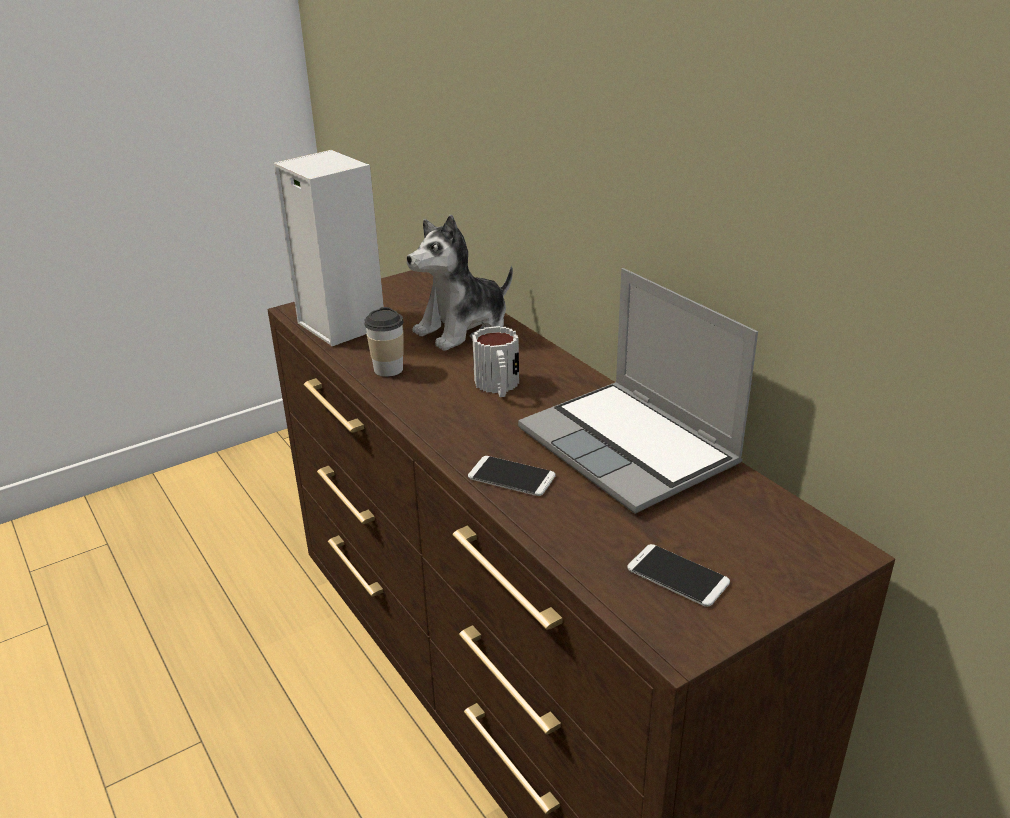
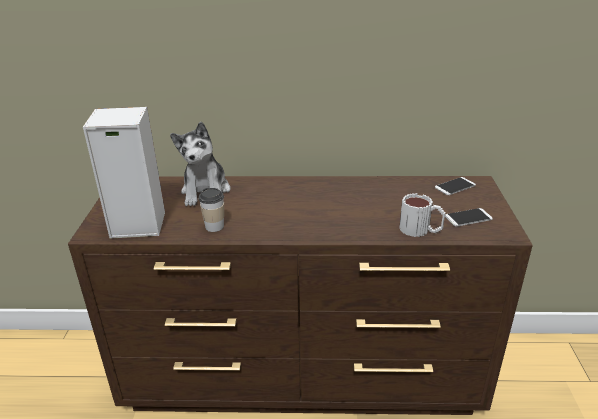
camera: 55 degrees left, 0 degrees up
phone [468,456,555,496] -> phone moved to [435,177,476,195]
mug [472,326,519,397] -> mug moved to [399,193,445,237]
laptop [518,268,758,514] -> none

